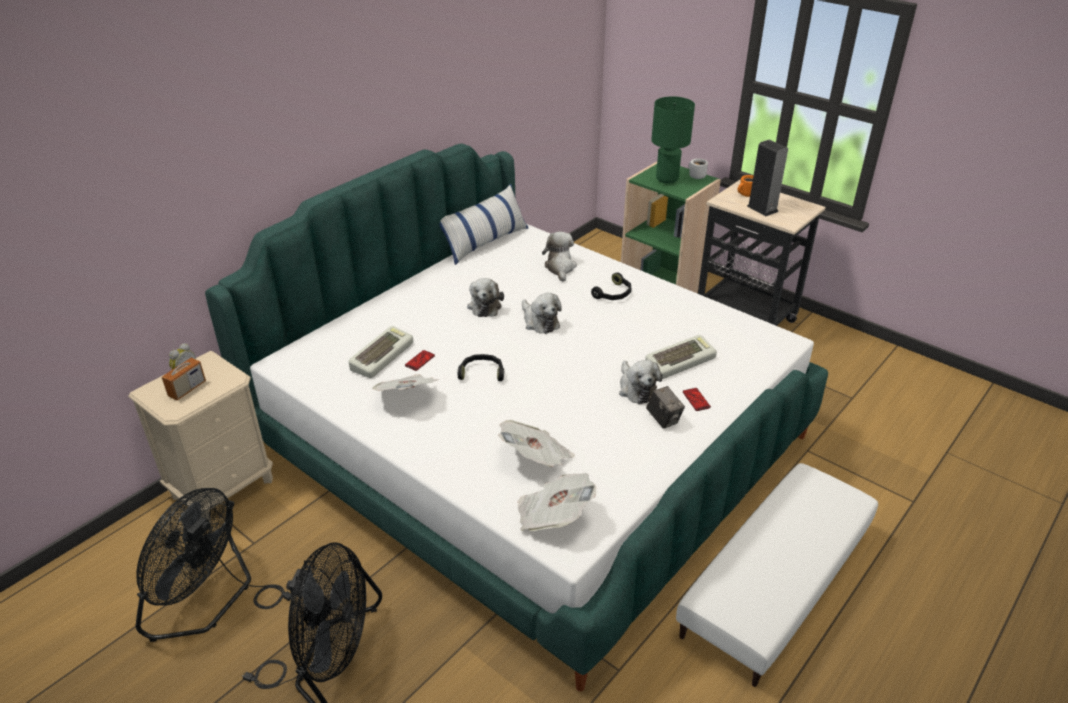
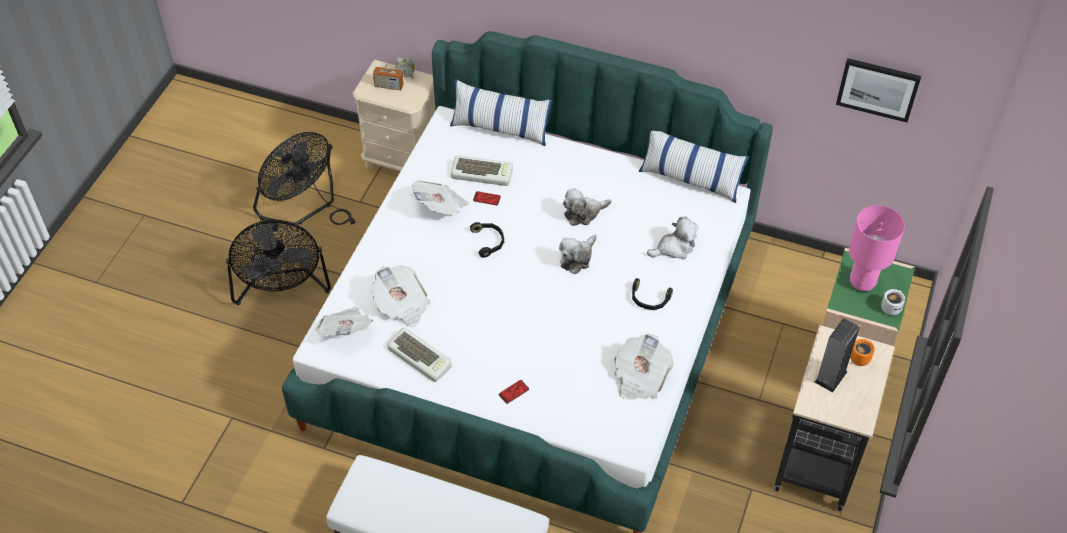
camera: 70 degrees right, 15 degrees up
black fan [135,488,292,642] -> black fan turned 45 degrees counterclockwise [253,132,355,225]
plush toy [619,360,662,404] -> none
keyboard [645,335,717,379] -> keyboard moved to [387,328,452,382]
camera [646,386,685,429] -> none
green table lamp [651,96,695,184] -> pink table lamp [849,205,905,291]
none -> pillow [450,79,552,146]
none -> newspaper [614,333,673,400]
none -> picture [836,58,921,123]

